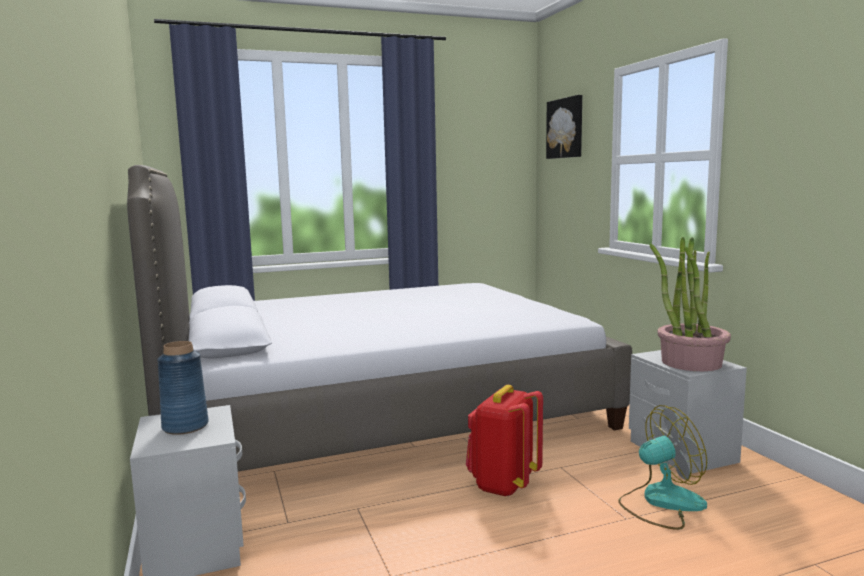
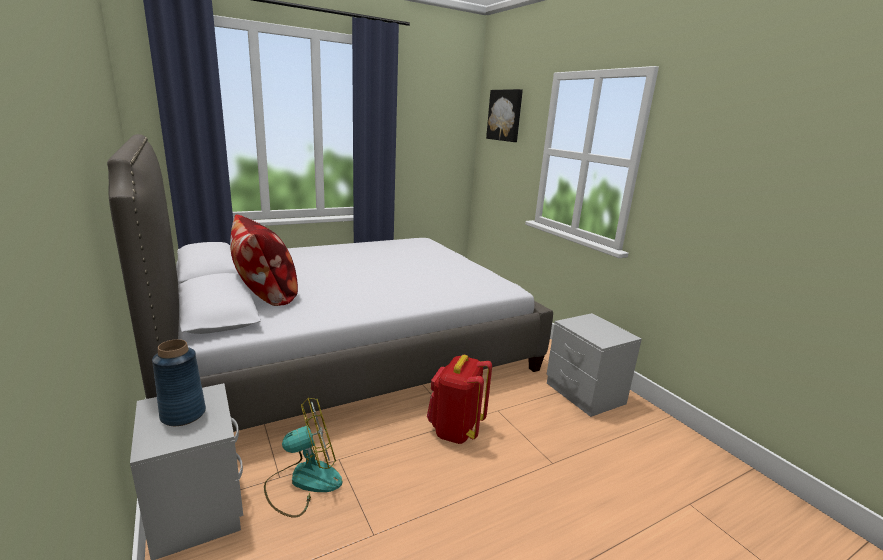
camera: 10 degrees left, 10 degrees up
fan [618,405,707,530] -> fan moved to [264,397,342,518]
potted plant [650,237,731,371] -> none
none -> pillow [230,214,298,306]

